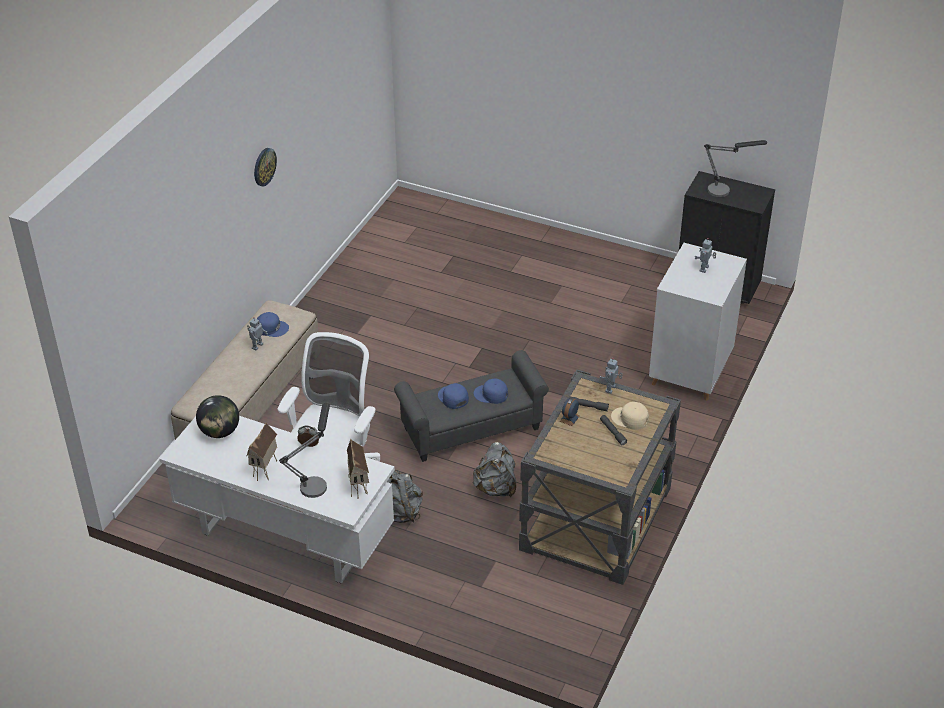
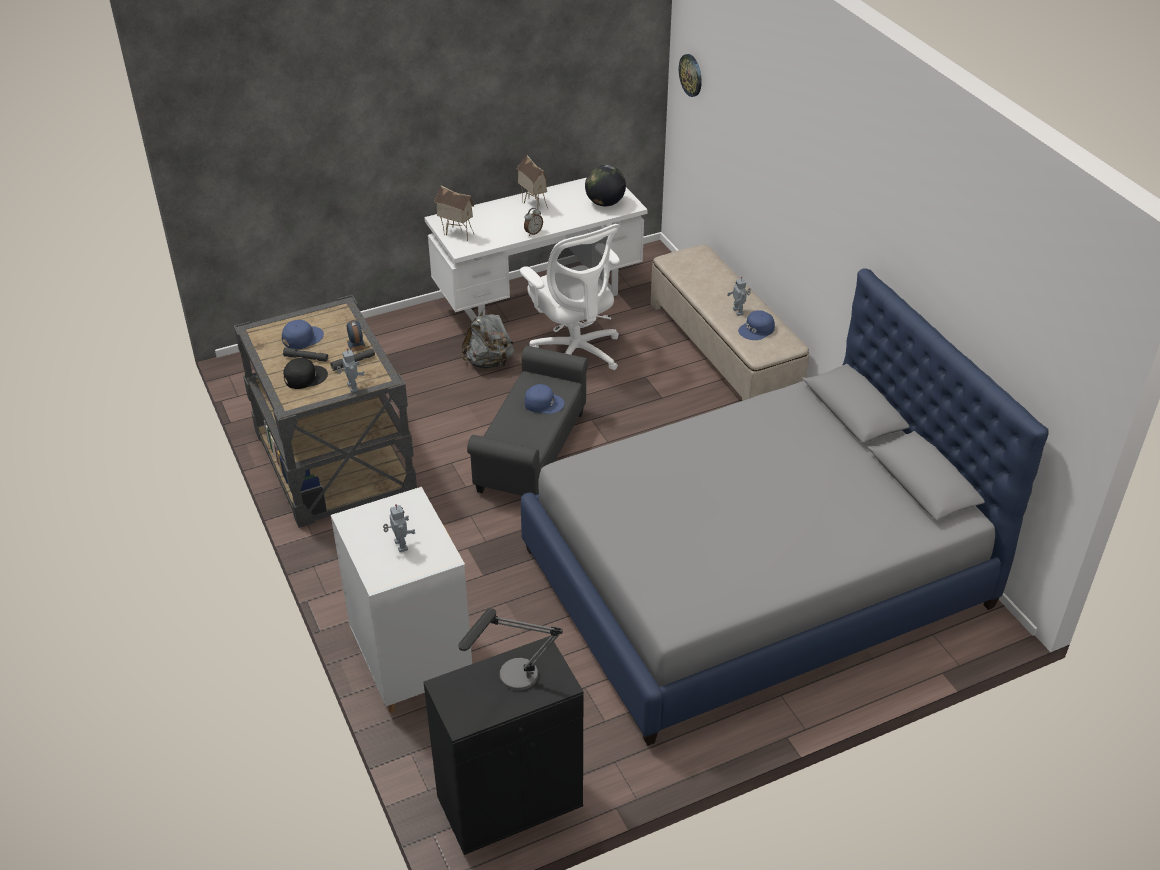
camera: 130 degrees right, 0 degrees up
wall clock [254,148,277,186] -> wall clock moved to [679,54,702,97]
table lamp [279,403,330,498] -> none
grey backpack [473,442,516,497] -> none
blue cap [474,379,508,404] -> blue cap moved to [282,320,324,350]
beige cap [611,402,649,430] -> black cap [283,358,328,389]
none -> grey bed [521,269,1049,746]

